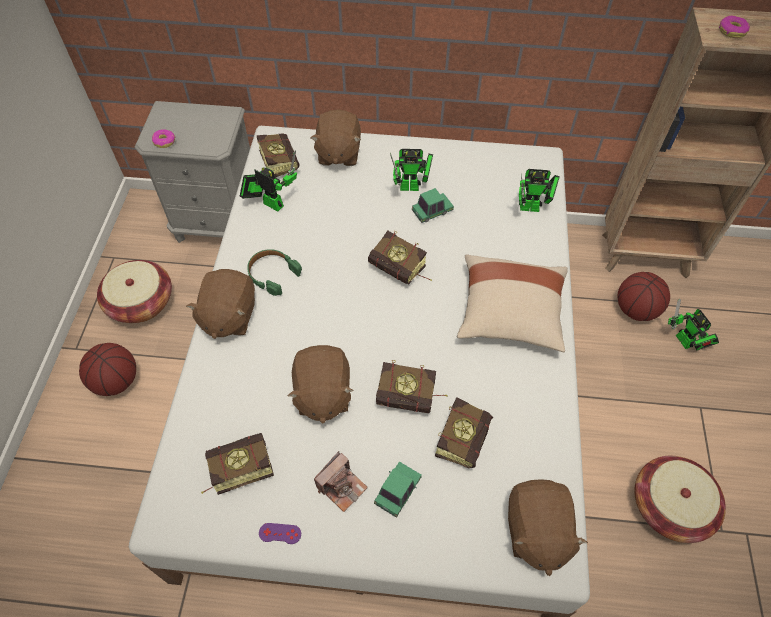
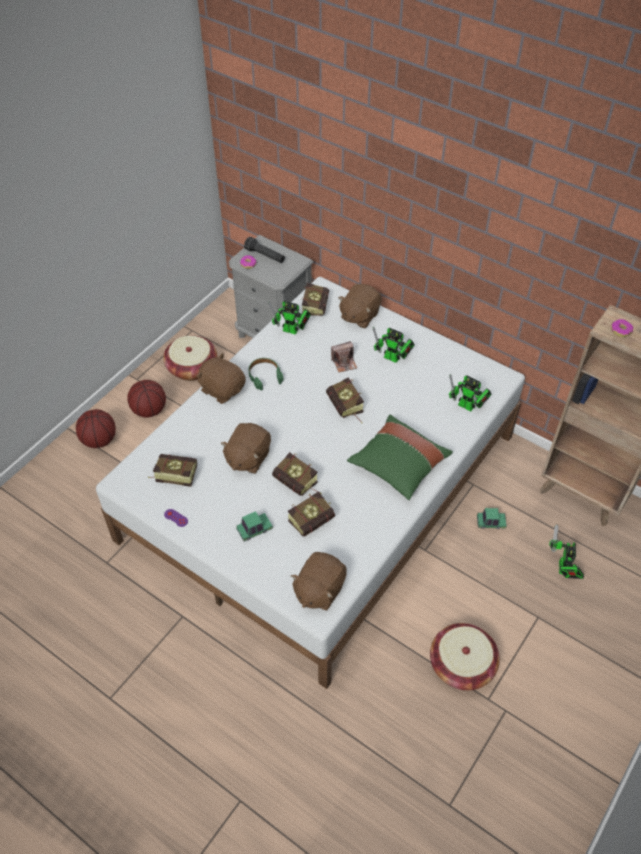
camera: 30 degrees right, 5 degrees down
brown plush toy [186,269,255,339] -> brown plush toy turned 90 degrees clockwise [196,353,246,404]
toy robot [240,151,297,212] -> toy robot turned 135 degrees clockwise [268,301,311,335]
camera [314,451,368,512] -> camera moved to [331,341,357,373]
toy car [412,188,454,223] -> toy car moved to [477,508,506,529]
beige pillow [457,255,568,352] -> green pillow [347,414,453,500]
basketball [617,272,670,321] -> basketball moved to [76,409,116,448]
none -> black flashlight [244,237,285,263]

